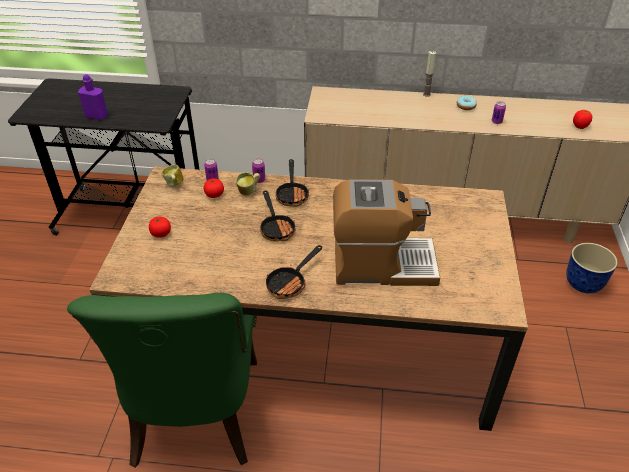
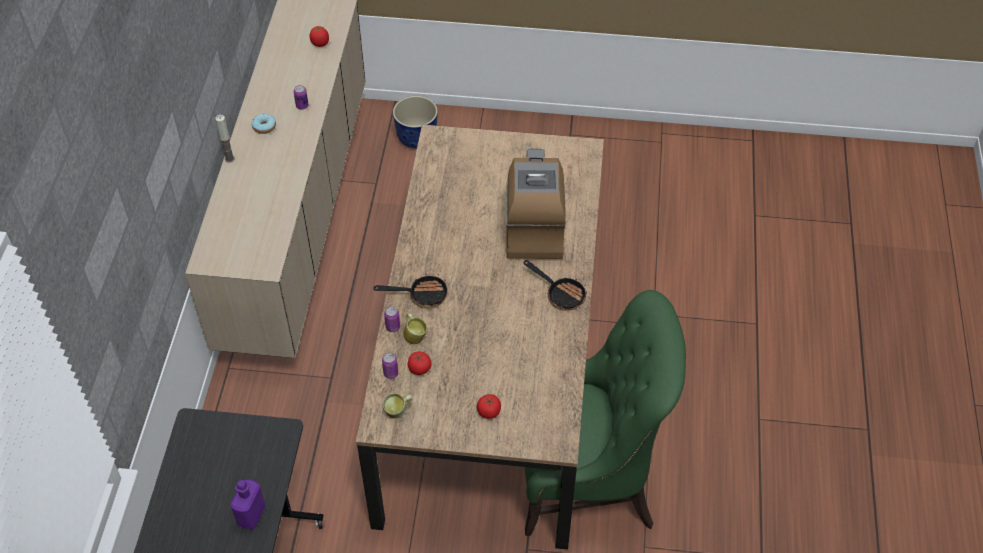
camera: 90 degrees left, 10 degrees up
frying pan [259,191,296,242] -> none

